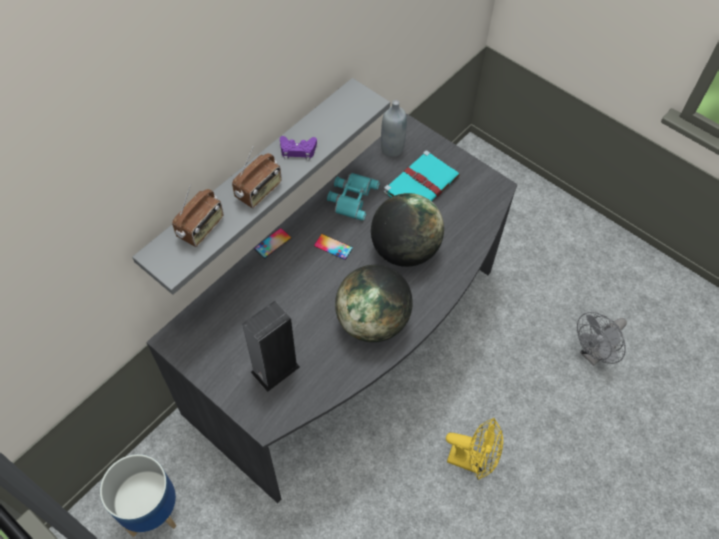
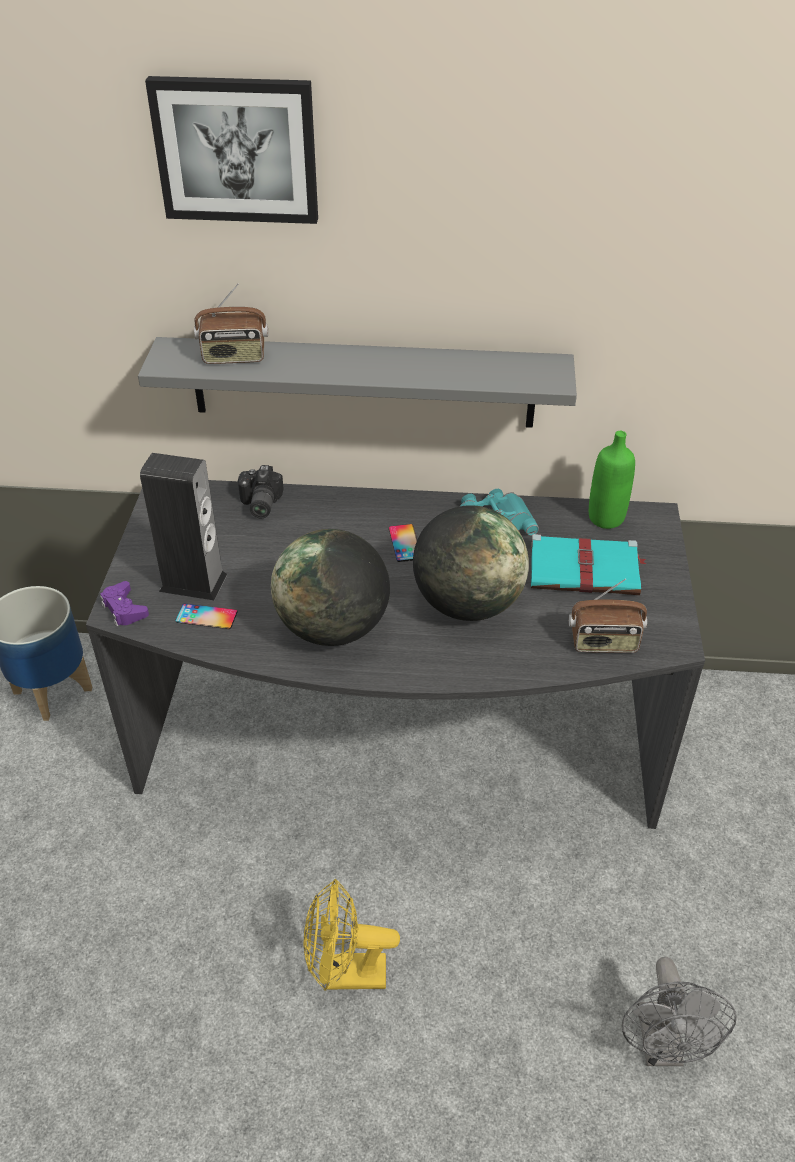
camera: 55 degrees right, 15 degrees down
radio [232,146,282,208] -> radio moved to [569,578,647,653]
phone [254,228,291,258] -> phone moved to [176,604,237,629]
purple game controller [280,136,317,160] -> purple game controller moved to [100,581,149,626]
grey bottle [381,100,407,157] -> green bottle [589,431,635,529]
yellow fan [446,418,503,480] -> yellow fan turned 105 degrees clockwise [304,879,400,991]
grey fan [577,312,627,366] -> grey fan turned 105 degrees counterclockwise [622,957,737,1066]
none -> picture [145,76,318,224]
none -> camera [238,465,284,518]

